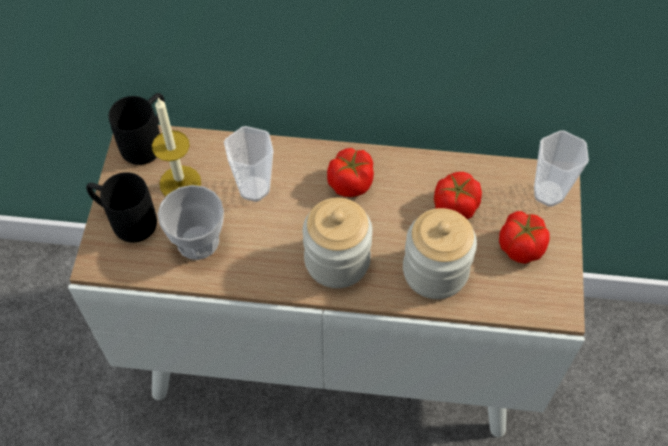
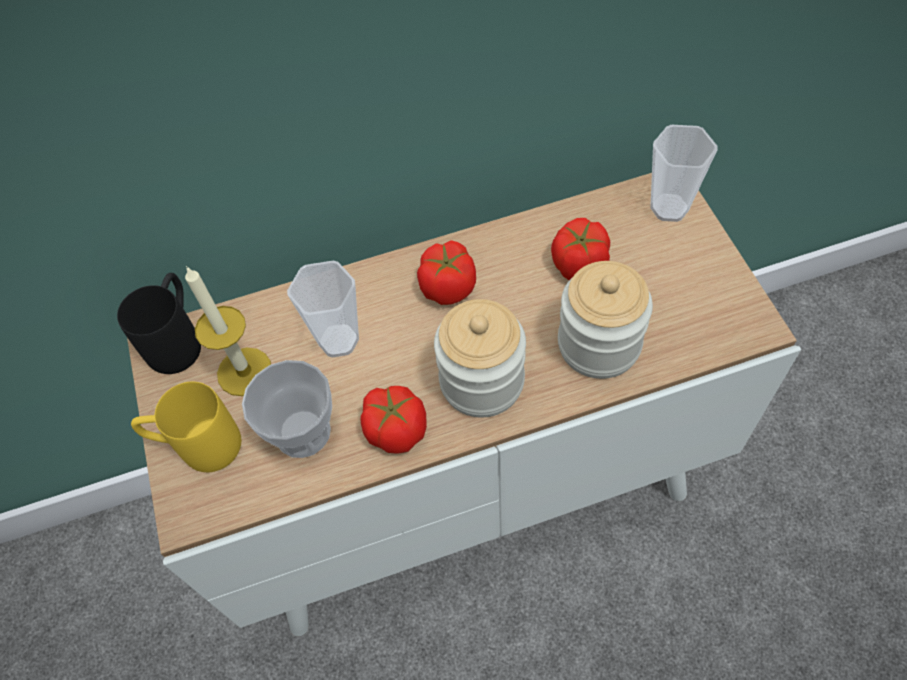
camera: 20 degrees left, 0 degrees up
black mug [86,172,157,243] -> yellow mug [131,382,241,472]
tomato [499,211,550,264] -> tomato moved to [360,386,427,454]

